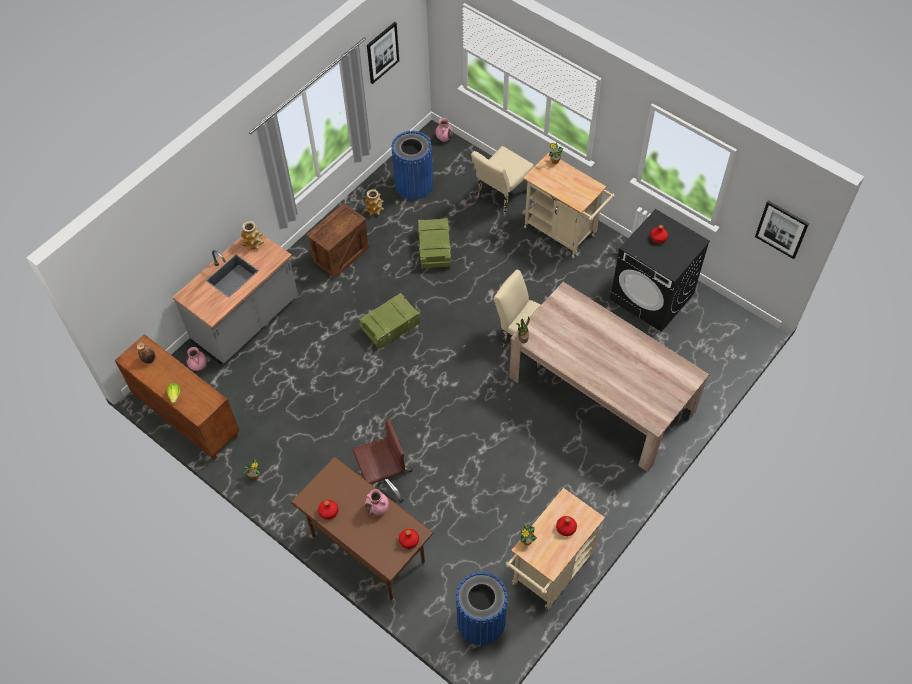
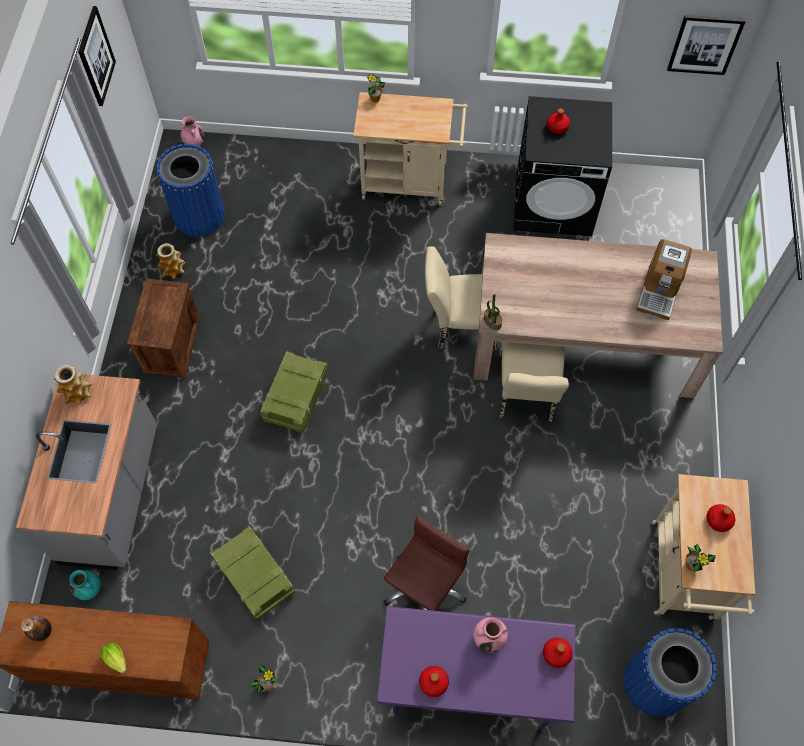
camera: 35 degrees left, 5 degrees up
pink vase [186,347,207,371] -> turquoise vase [69,570,101,600]
brown desk [290,457,434,600] -> purple desk [377,606,575,730]
crate [418,218,451,269] -> crate moved to [211,526,296,621]
beige chair [471,146,534,215] -> beige chair moved to [500,342,569,422]
none -> coffee machine [636,239,692,320]

